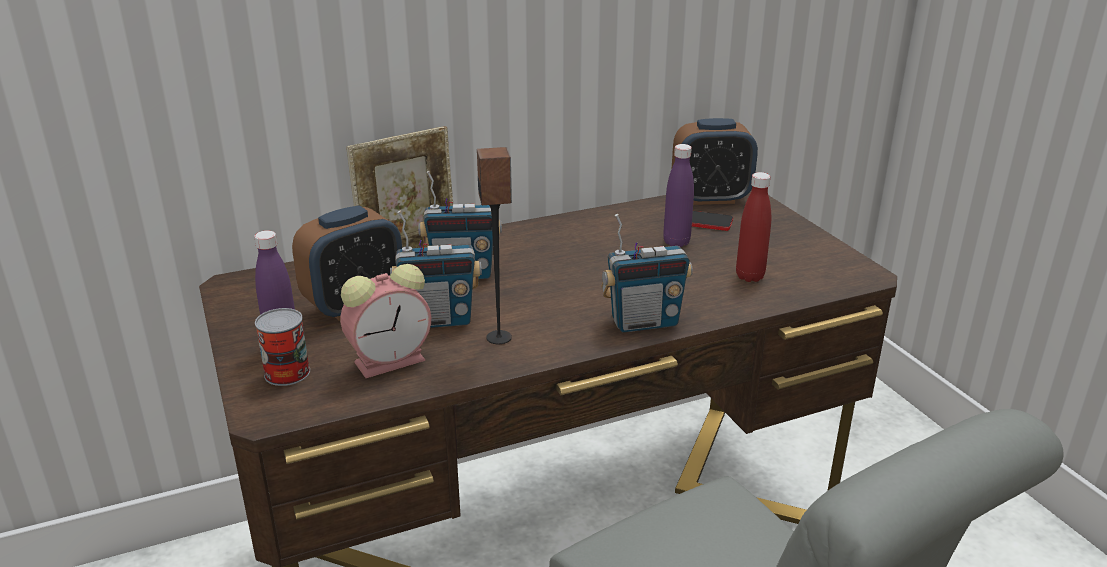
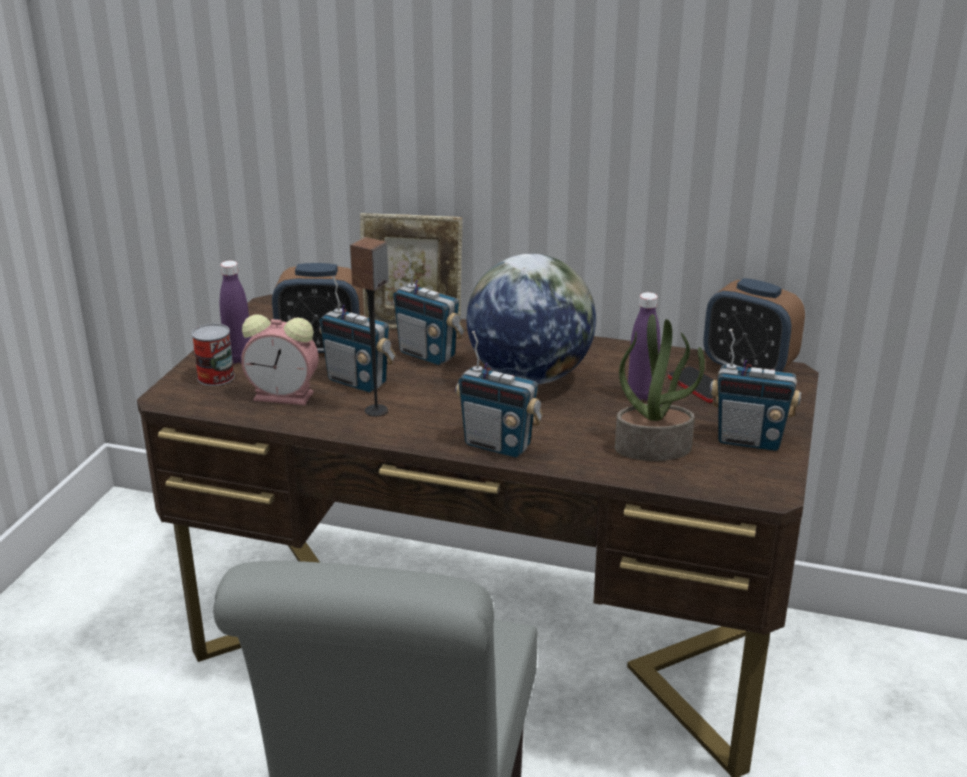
camera: 40 degrees right, 0 degrees up
red bottle [736,172,771,282] -> potted plant [615,314,705,461]
none -> globe [467,254,596,385]
none -> radio [710,329,801,451]

